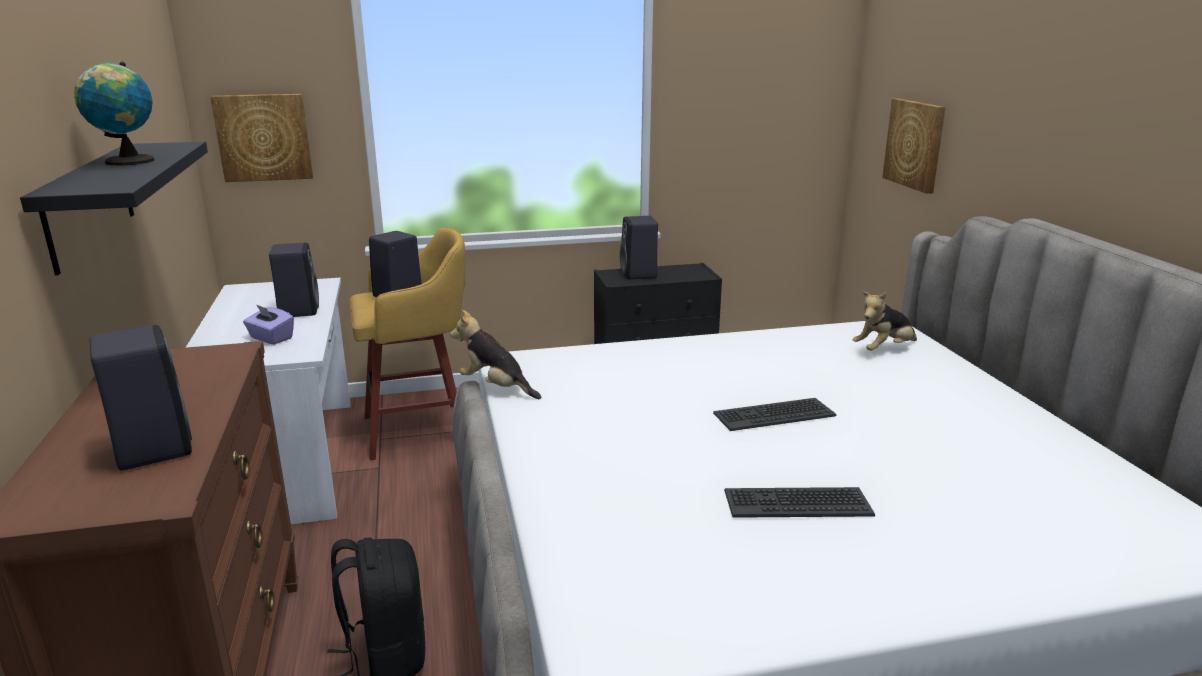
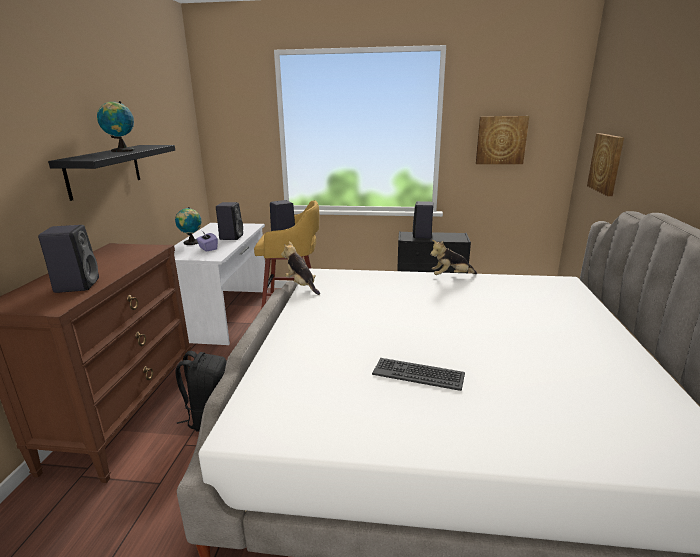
camera: 20 degrees right, 0 degrees up
picture [210,94,313,182] -> picture moved to [476,116,529,164]
keyboard [713,398,837,431] -> none
plush toy [853,292,917,351] -> plush toy moved to [430,240,477,275]
none -> globe [175,207,202,245]

